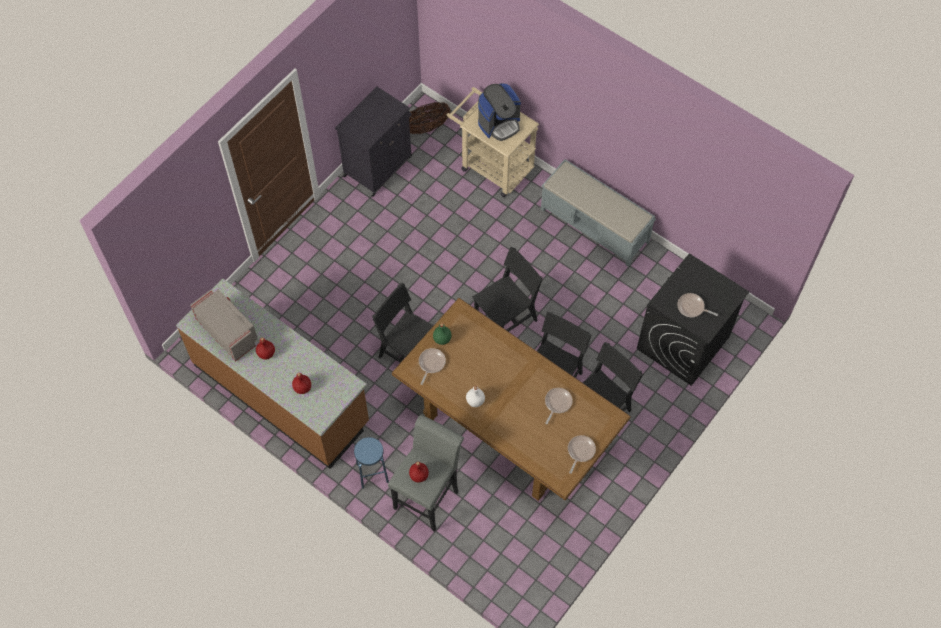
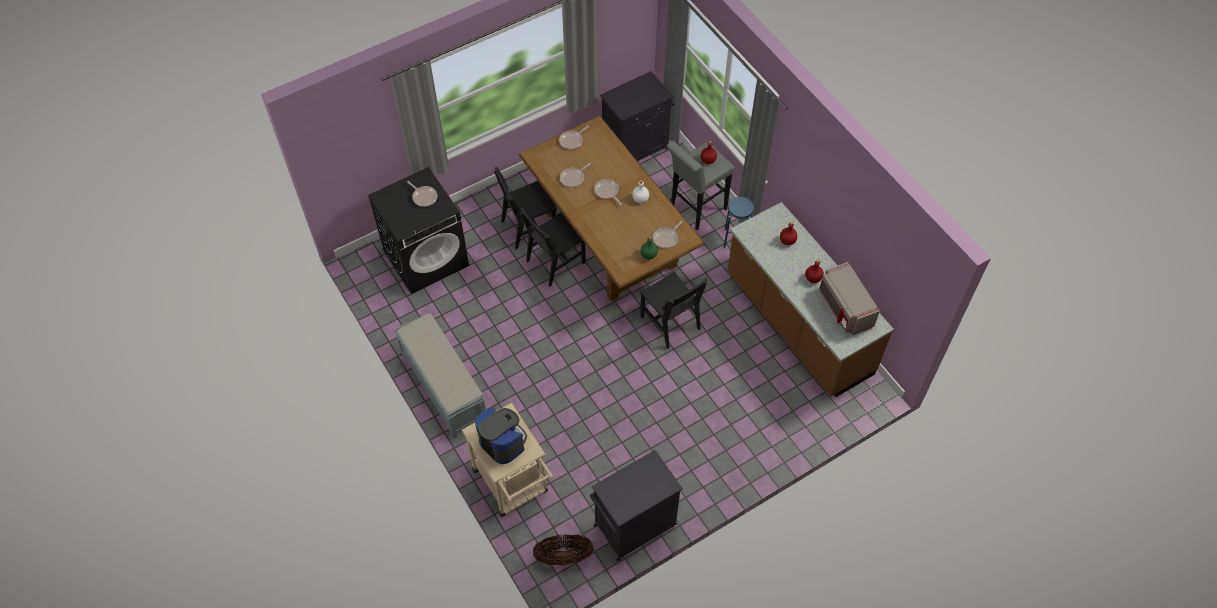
camera: 160 degrees left, 5 degrees down
black chair [472,247,542,332] -> none
coffee machine [478,83,521,141] -> coffee machine turned 60 degrees clockwise [475,406,527,464]
none -> frying pan [594,179,622,205]
none -> black cabinet [600,71,674,161]

